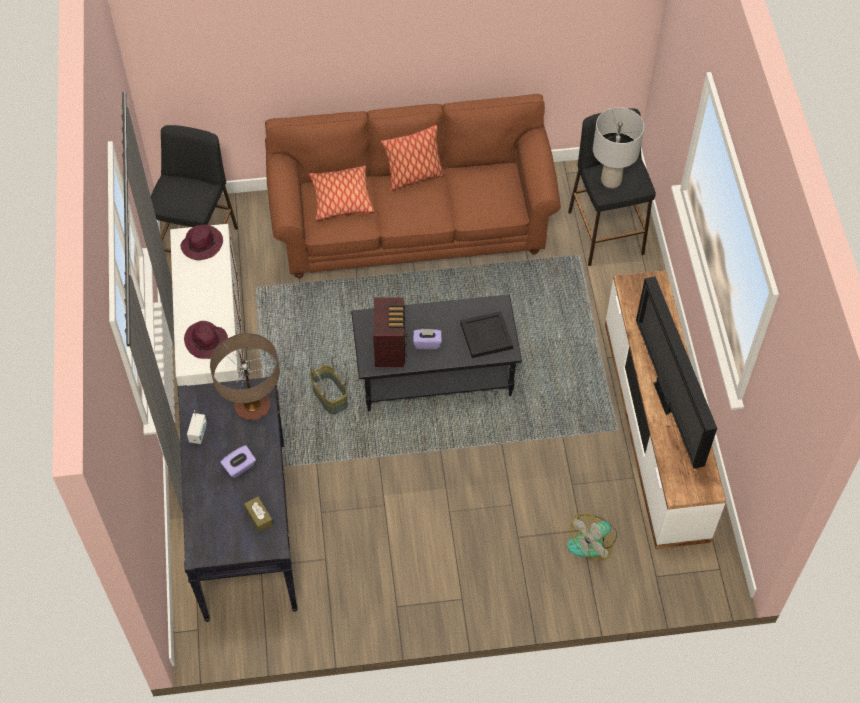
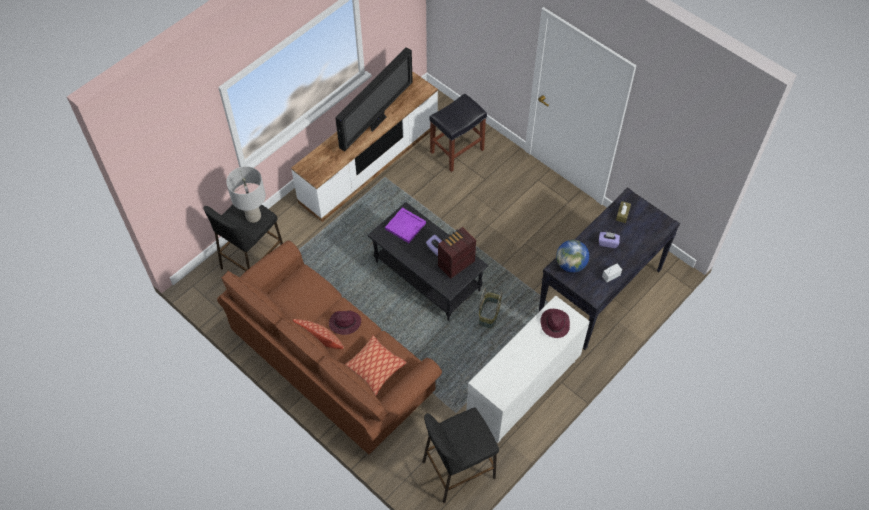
camera: 130 degrees left, 0 degrees up
purple hat [180,225,223,260] -> purple hat moved to [329,311,361,335]
table lamp [210,333,280,420] -> globe [556,240,589,273]
black tray [460,311,513,358] -> purple tray [385,208,426,243]
fan [567,514,617,561] -> black stool [429,93,487,172]

